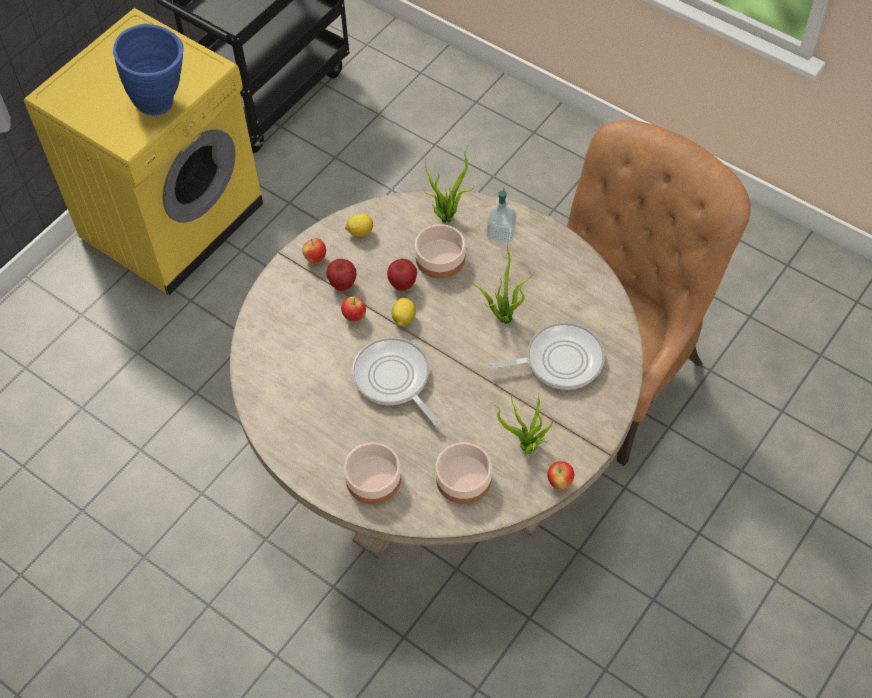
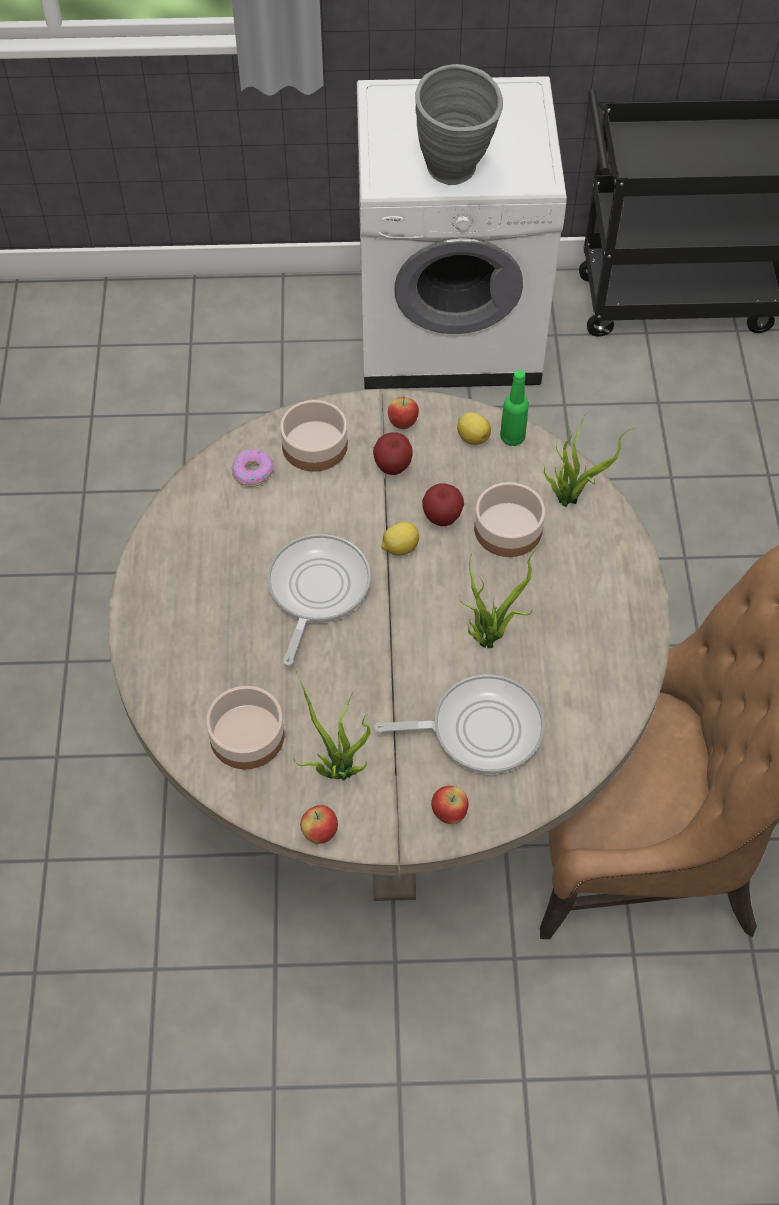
camera: 50 degrees right, 0 degrees up
yellow washing machine [24,8,263,295] -> white washing machine [357,76,567,389]
blue vase [113,24,184,116] -> grey vase [415,64,503,185]
apple [341,296,366,322] -> apple moved to [431,786,468,824]
bowl [344,442,401,504] -> bowl moved to [280,400,348,472]
soap dispenser [487,187,516,243] -> none
frying pan [487,322,605,390] -> frying pan turned 45 degrees counterclockwise [374,675,544,774]
none -> donut [232,449,274,487]
none -> green bottle [500,370,529,446]

